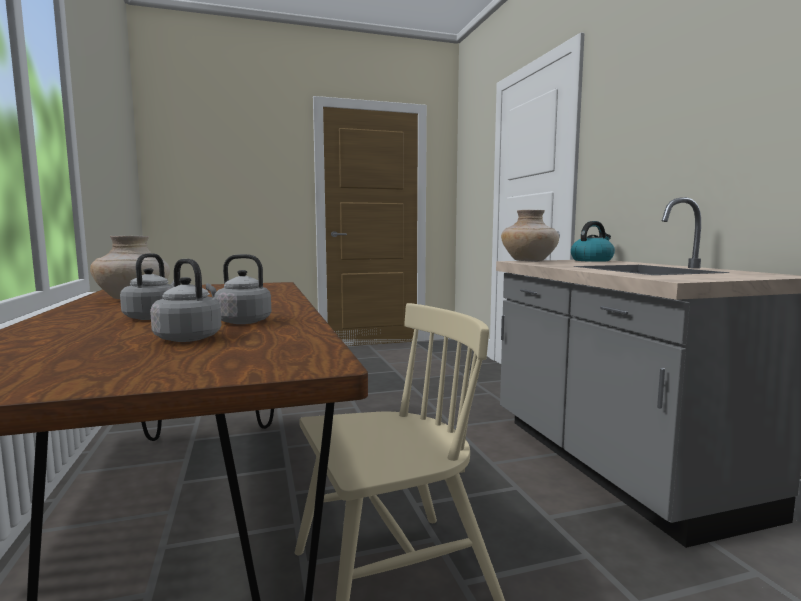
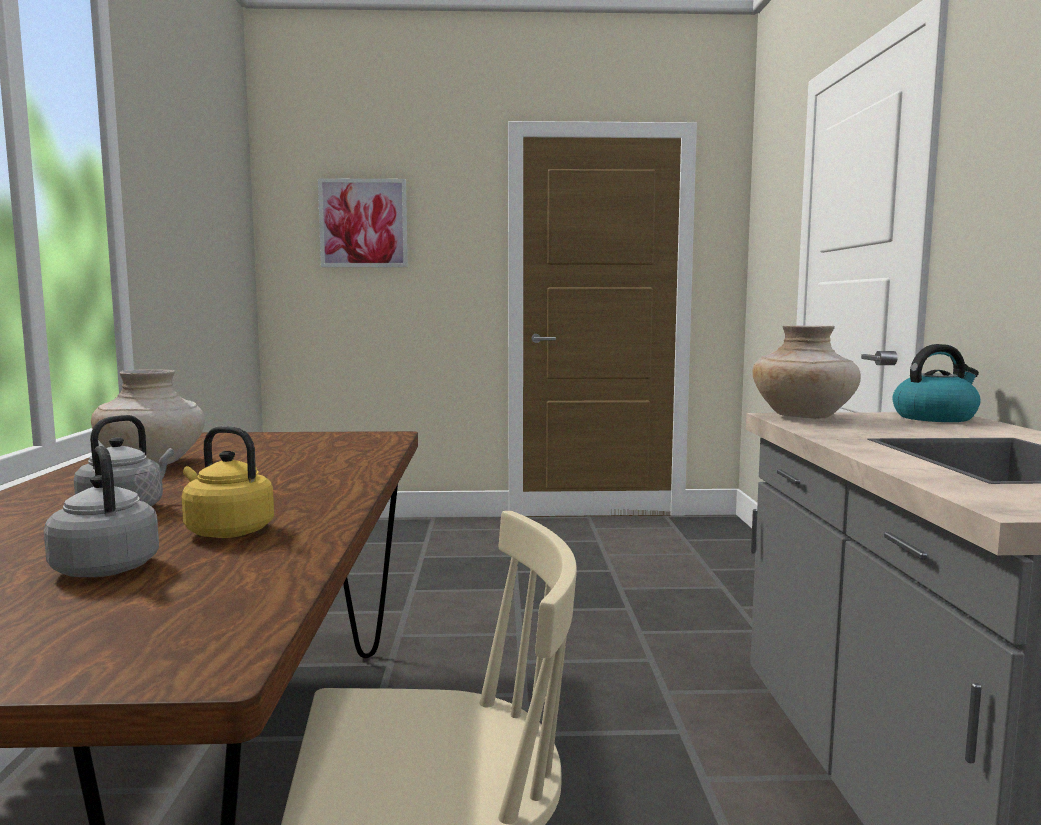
camera: 15 degrees right, 0 degrees up
grey kettle [206,254,271,324] -> yellow kettle [181,426,274,538]
none -> picture [318,178,408,267]

